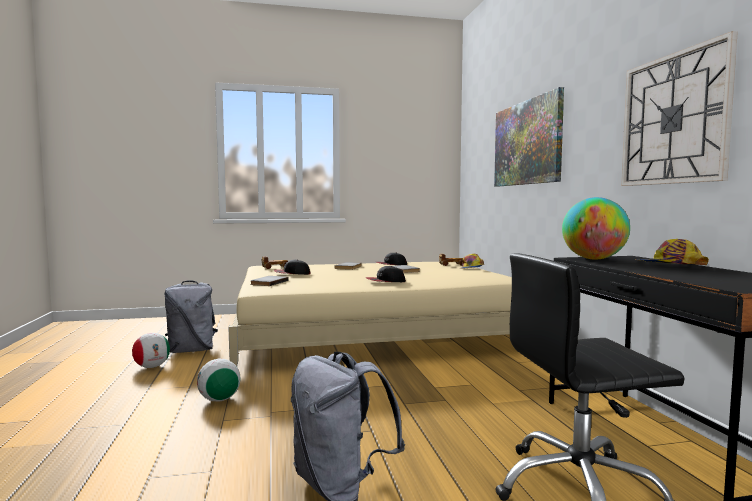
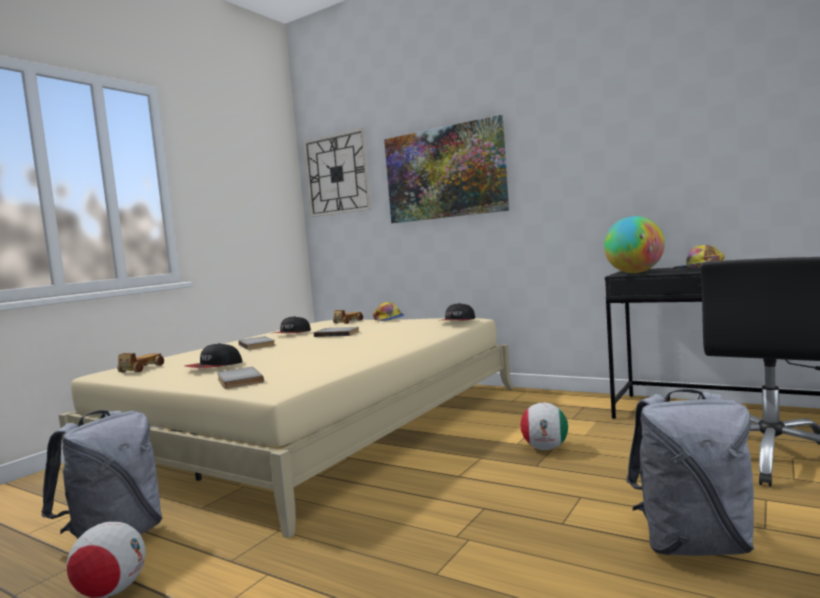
camera: 45 degrees left, 0 degrees up
football [197,359,241,401] -> football moved to [521,402,568,450]
cap [366,266,406,282] -> cap moved to [442,303,475,320]
wall clock [621,31,738,186] -> wall clock moved to [303,128,372,217]

